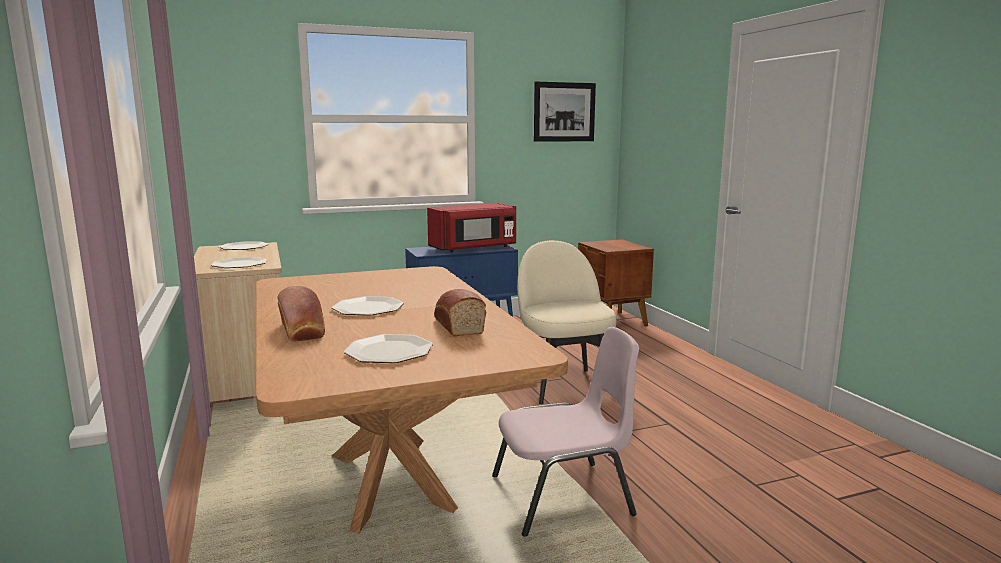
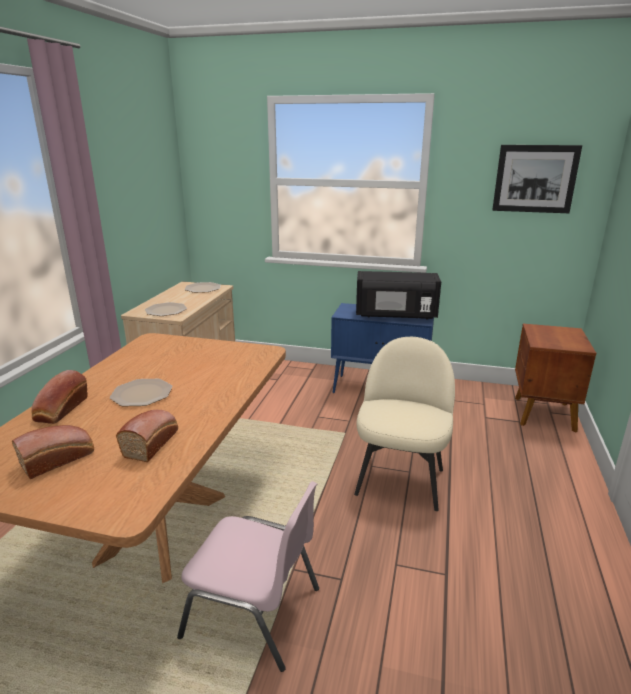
camera: 35 degrees right, 10 degrees up
plate [344,334,433,363] -> bread [12,425,94,479]
red microwave [427,203,516,252] -> black microwave [356,271,441,319]

